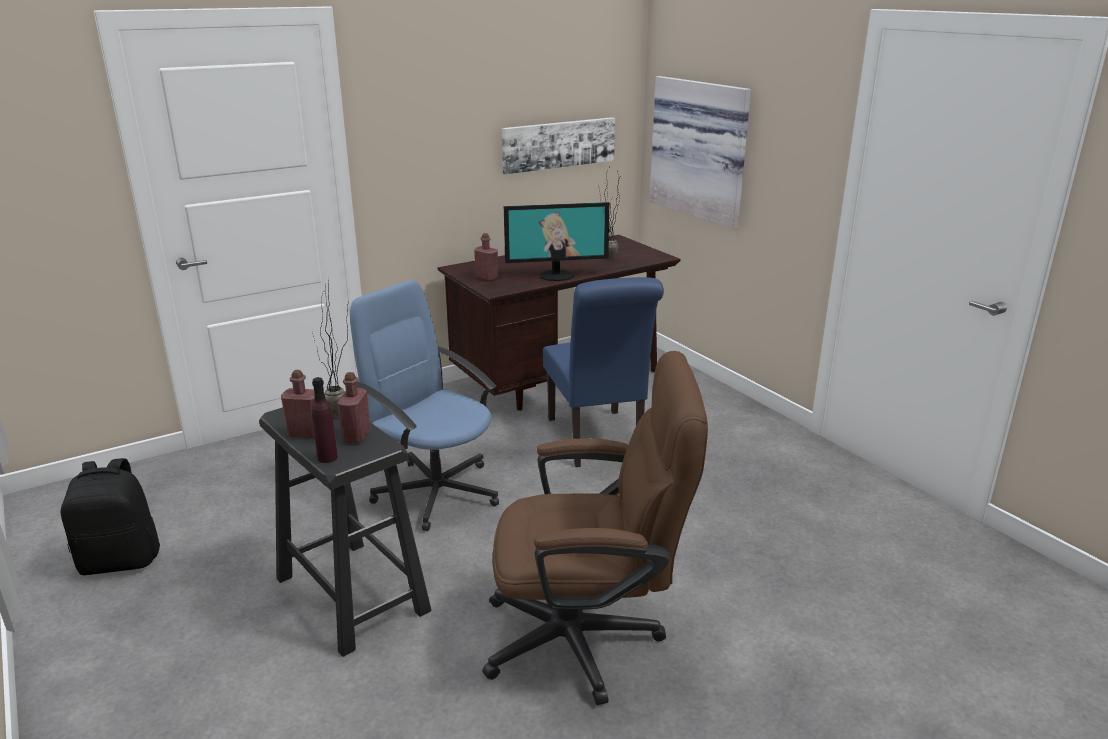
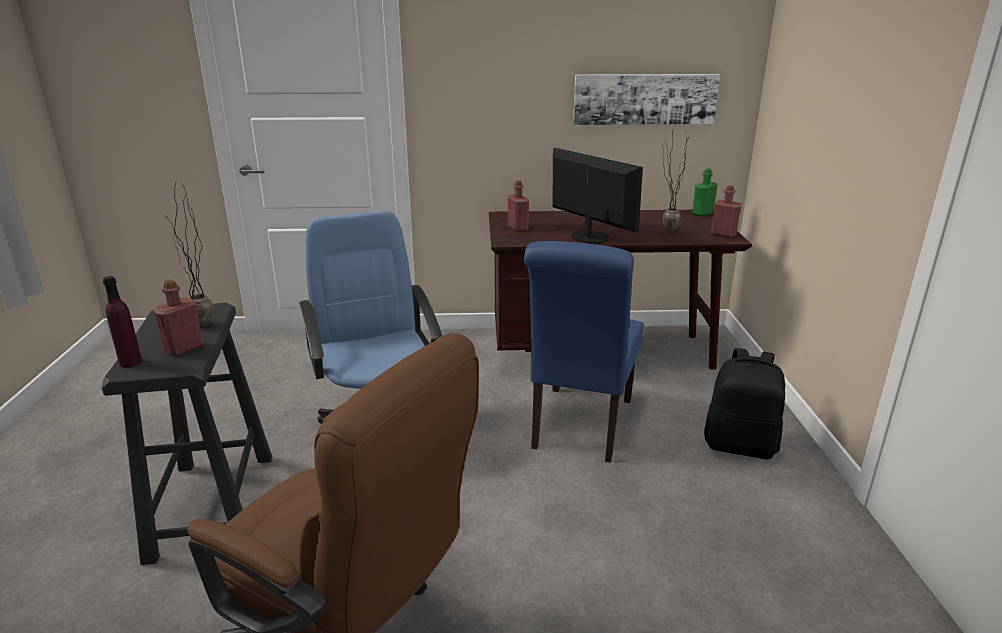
camera: 30 degrees right, 0 degrees up
black backpack [61,458,160,575] -> black backpack moved to [704,348,785,459]
red bottle [281,370,315,438] -> red bottle moved to [711,185,742,238]
monitor [504,202,609,281] -> monitor turned 150 degrees counterclockwise [552,148,643,243]
picture [650,76,751,229] -> none
none -> green bottle [692,168,718,216]

